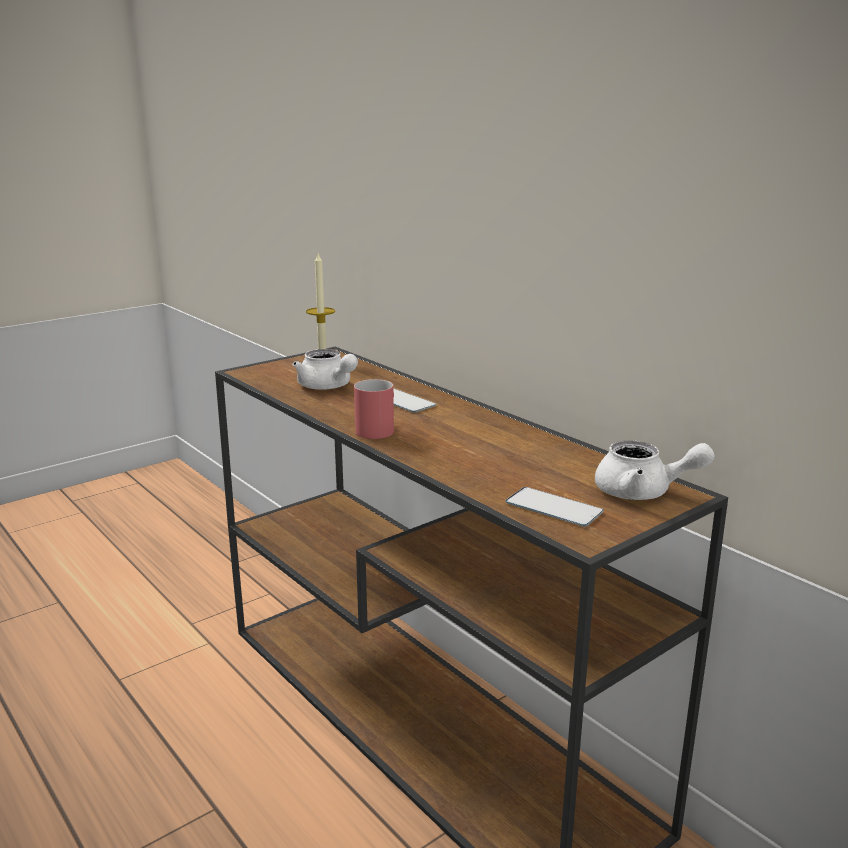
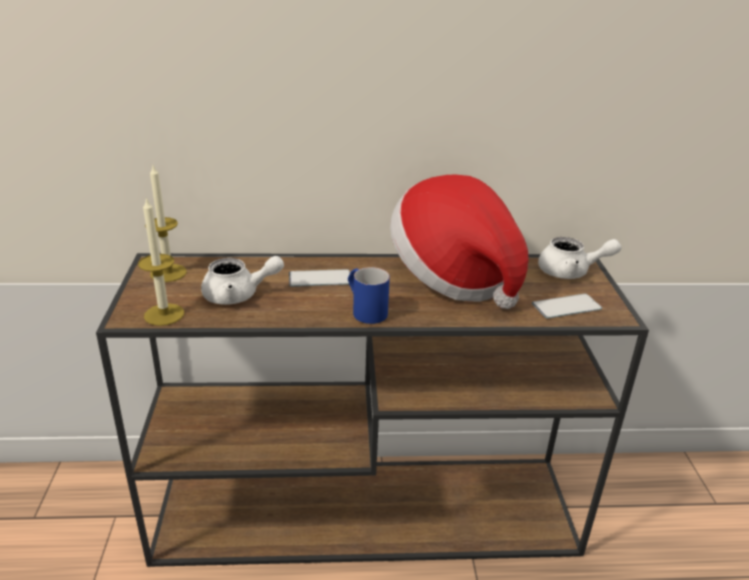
camera: 55 degrees left, 10 degrees up
red mug [354,379,394,439] -> blue mug [348,267,390,324]
white teapot [595,440,715,500] -> white teapot turned 45 degrees clockwise [538,237,622,279]
none -> candle [138,197,184,326]
none -> hat [390,174,529,309]

